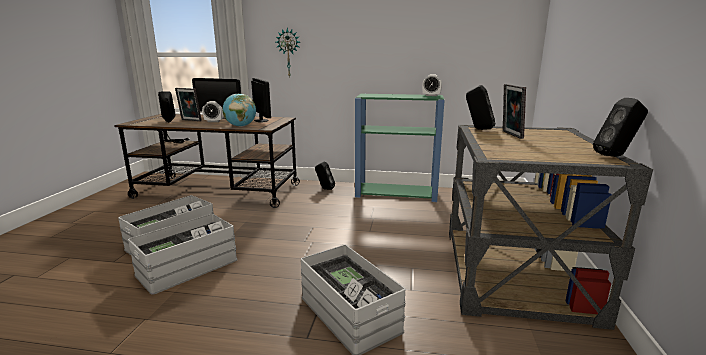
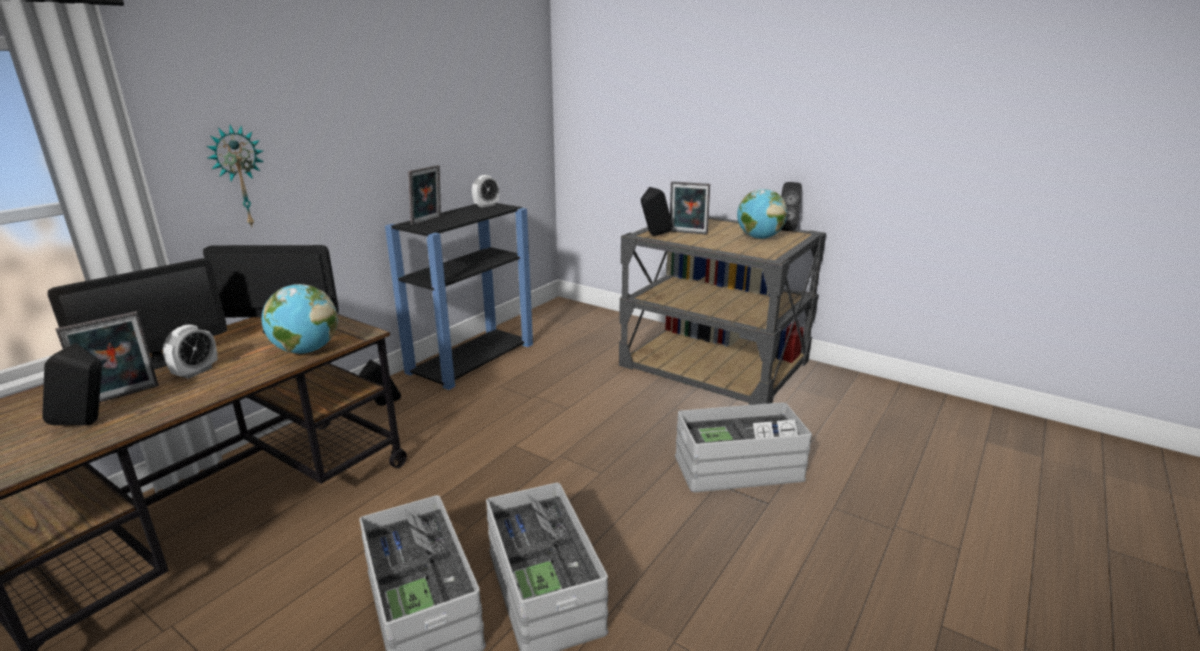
camera: 65 degrees left, 5 degrees up
green bookcase [355,94,444,202] -> black bookcase [385,203,533,390]
none -> picture frame [408,165,441,225]
none -> globe [737,189,787,239]

